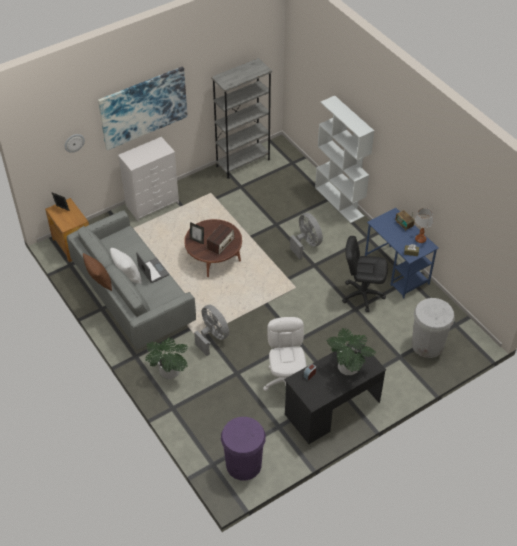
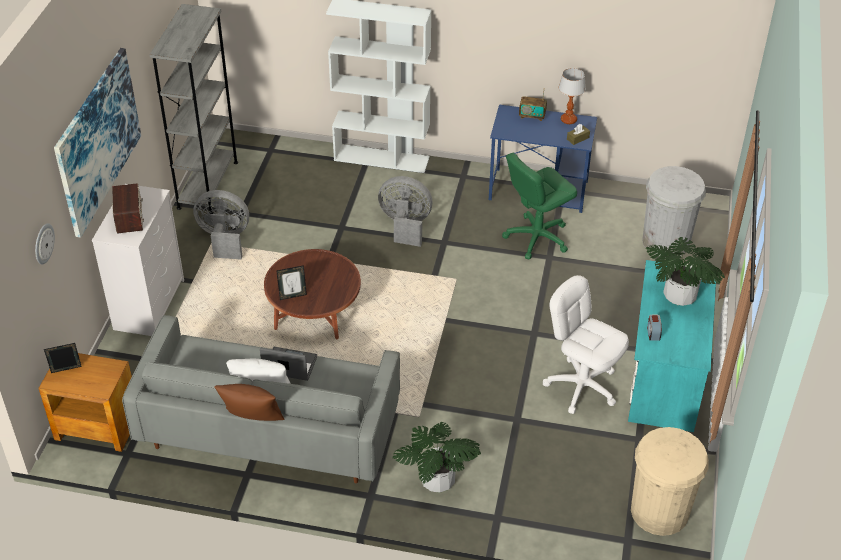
camera: 45 degrees left, 5 degrees down
grey fan [194,305,229,356] -> grey fan moved to [193,190,249,260]
radio [207,224,235,255] -> radio moved to [112,183,144,234]
purple trash can [221,417,266,481] -> beige trash can [631,427,709,536]
black desk [284,341,386,444] -> turquoise desk [628,260,716,432]
black office chair [342,236,388,312] -> green office chair [502,153,577,259]

